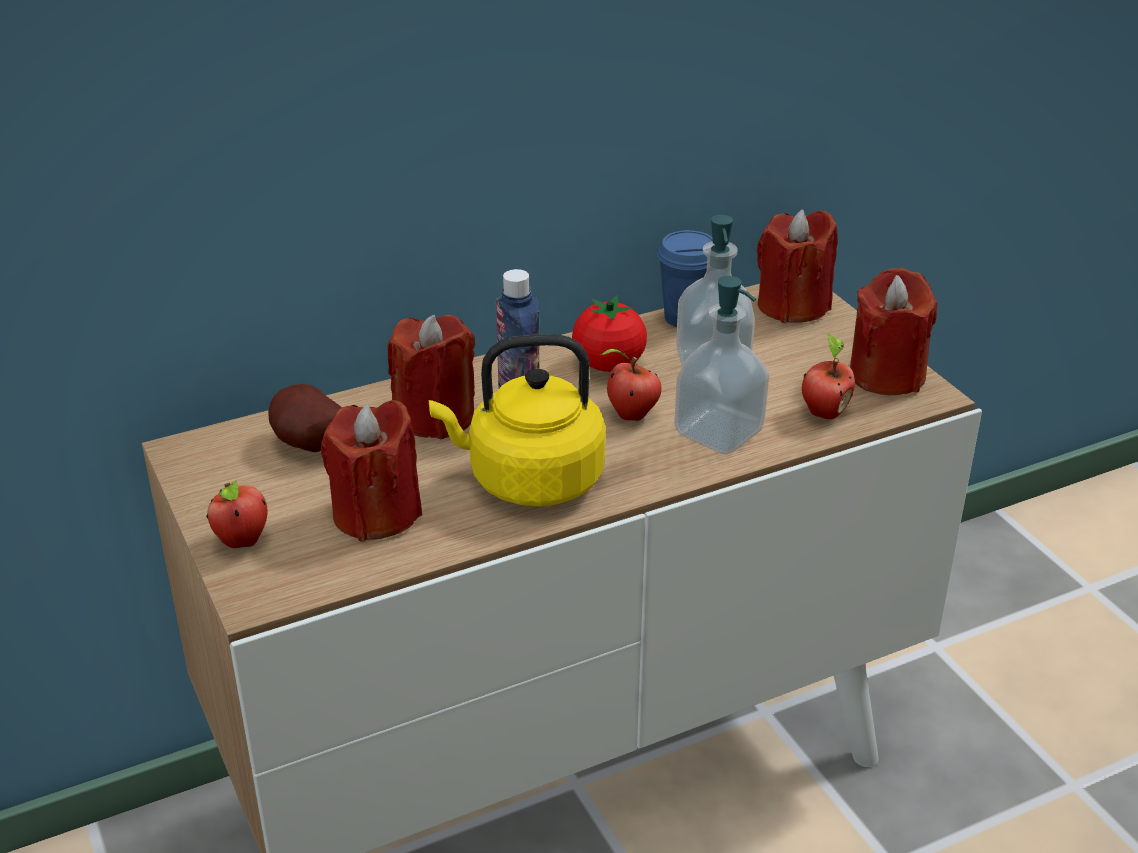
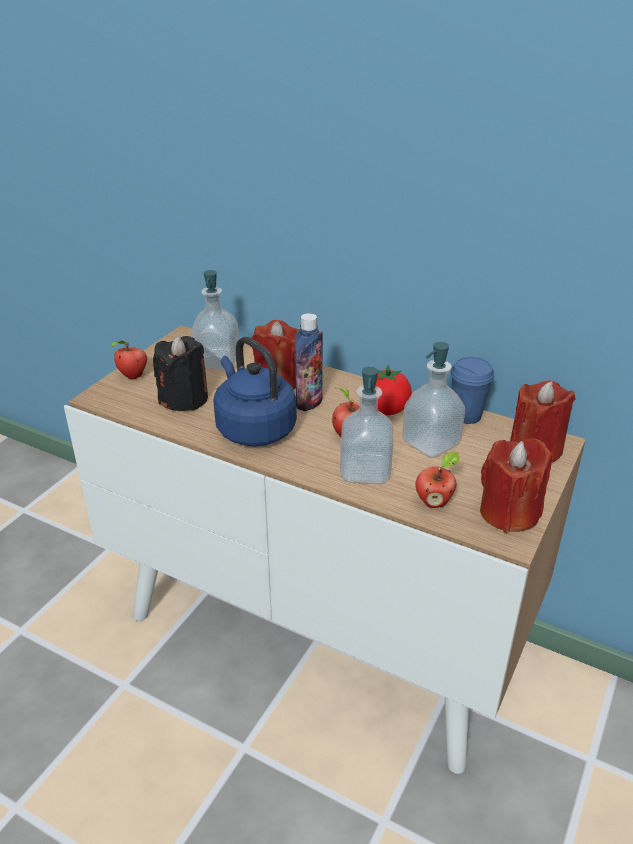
camera: 55 degrees right, 0 degrees up
potato [268,384,342,452] -> soap dispenser [191,270,239,370]
red candle [321,400,422,542] -> black candle [153,336,208,411]
yellow kettle [429,334,606,507] -> blue kettle [213,337,297,446]

